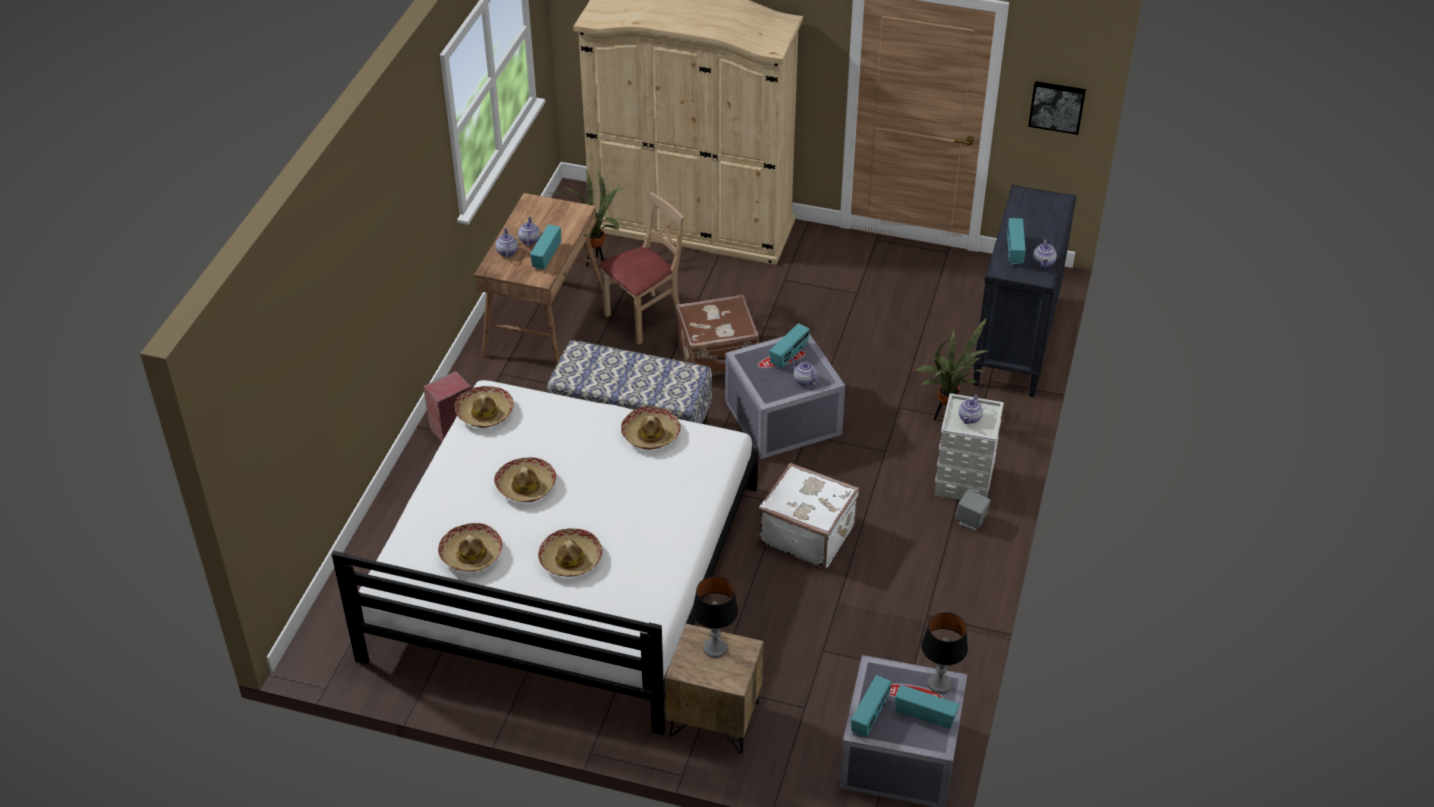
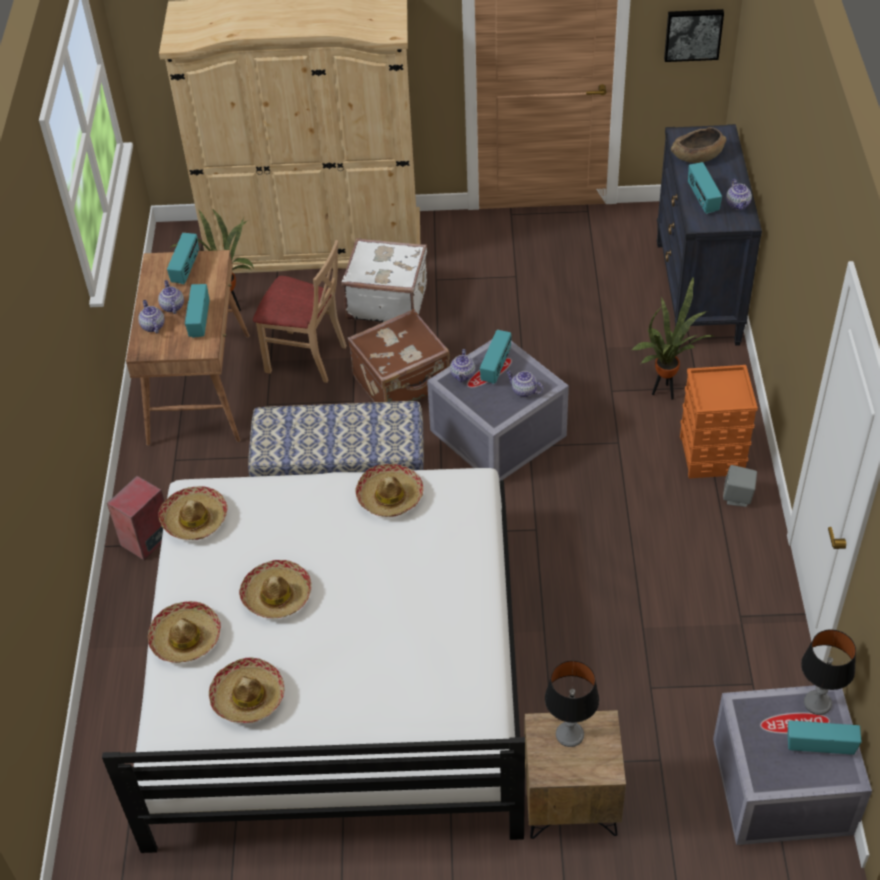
camera: 15 degrees left, 5 degrees up
hat [538,528,603,577] -> hat moved to [148,601,221,663]
beige chair [599,192,684,345] -> beige chair turned 75 degrees clockwise [253,240,347,383]
white suitcase [758,463,859,569] -> white suitcase moved to [341,238,427,322]
radio [851,675,891,737] -> radio moved to [167,233,199,284]
grey storage box [934,393,1004,500] -> orange storage box [680,365,758,478]
teapot [959,394,983,424] -> teapot moved to [450,349,476,382]
none -> brown bowl [671,127,727,163]

